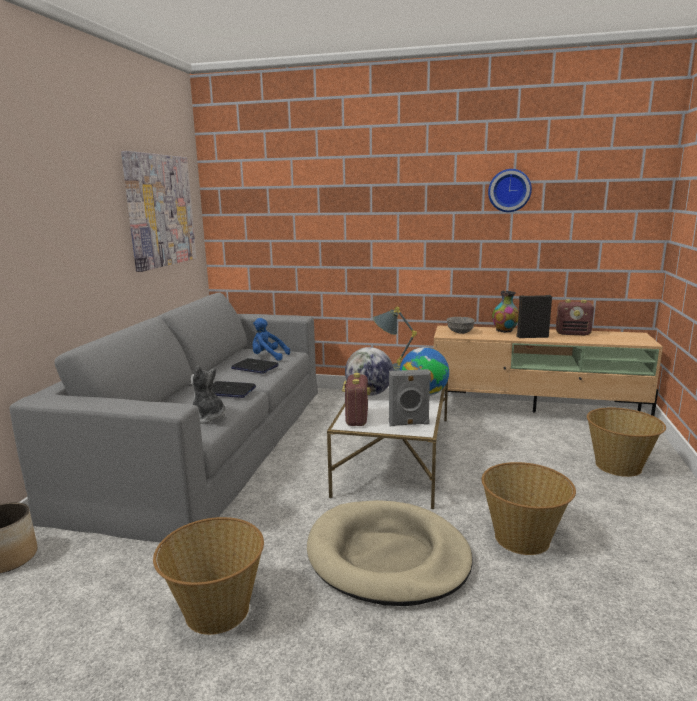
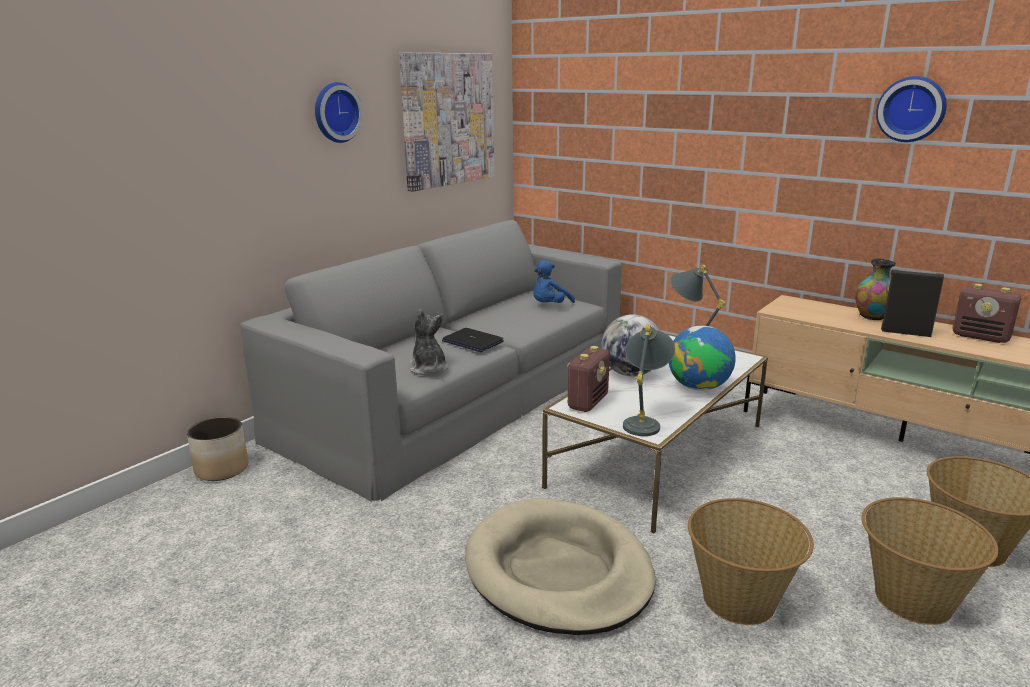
camera: 25 degrees right, 5 degrees up
basket [153,517,264,635] -> basket moved to [861,497,999,625]
laptop [231,358,279,374] -> none
blue plush toy [253,318,290,361] -> blue plush toy turned 90 degrees counterclockwise [533,260,575,303]
grey speaker [389,369,431,426] -> grey table lamp [623,325,675,436]
grey bowl [446,317,475,334] -> none
none -> wall clock [315,82,363,143]

